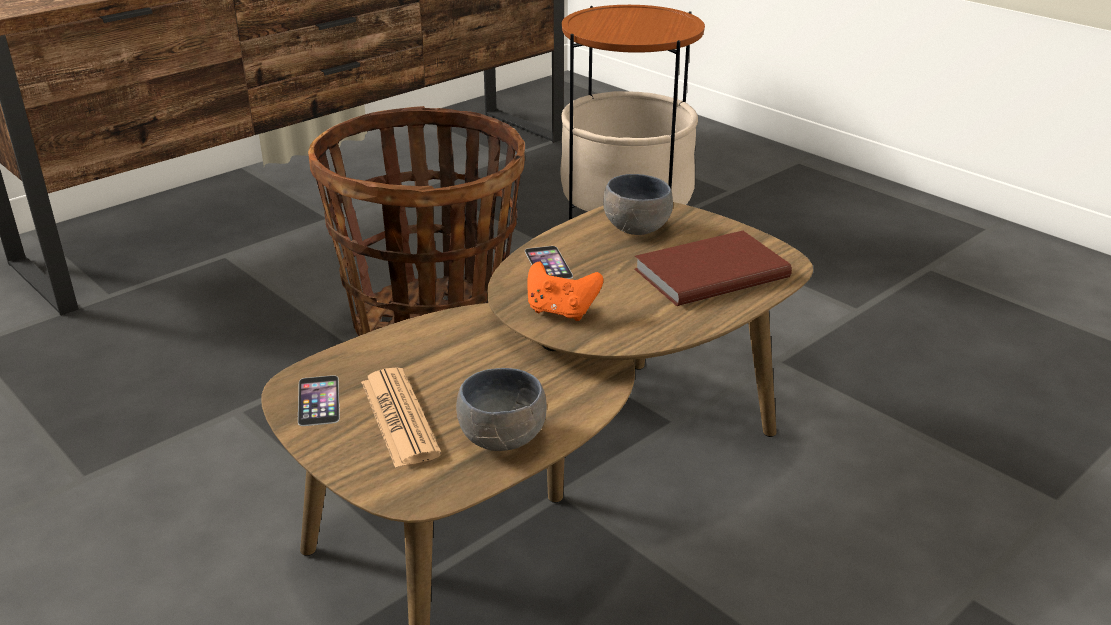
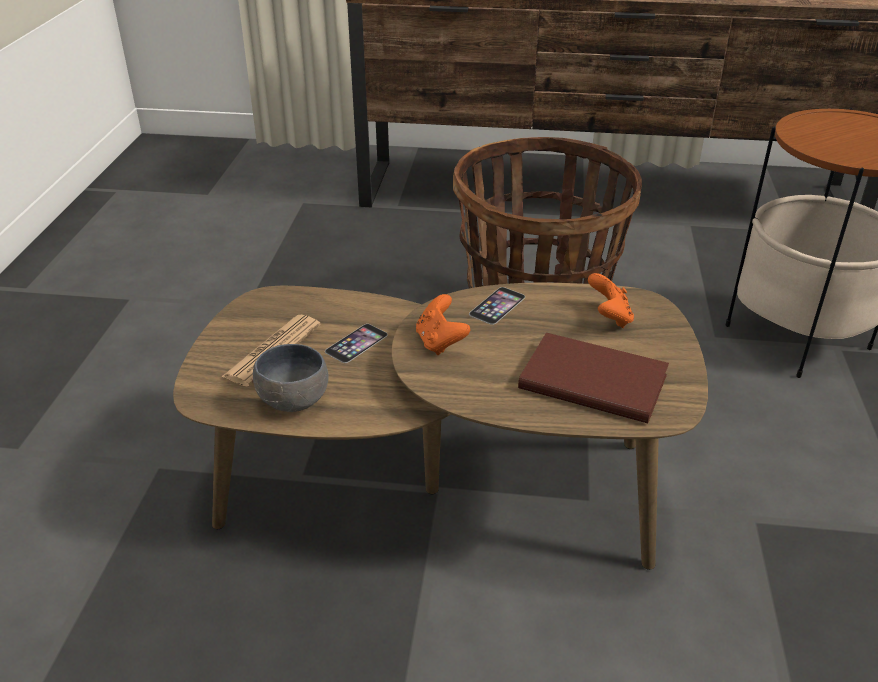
camera: 50 degrees right, 5 degrees up
phone [298,375,340,426] -> phone moved to [325,324,388,363]
grey bowl [603,174,673,235] -> orange game controller [588,273,634,328]

